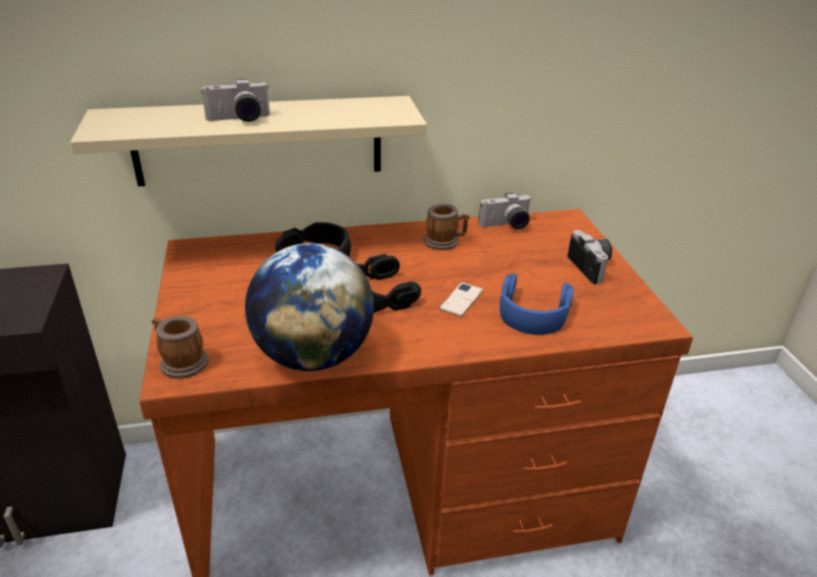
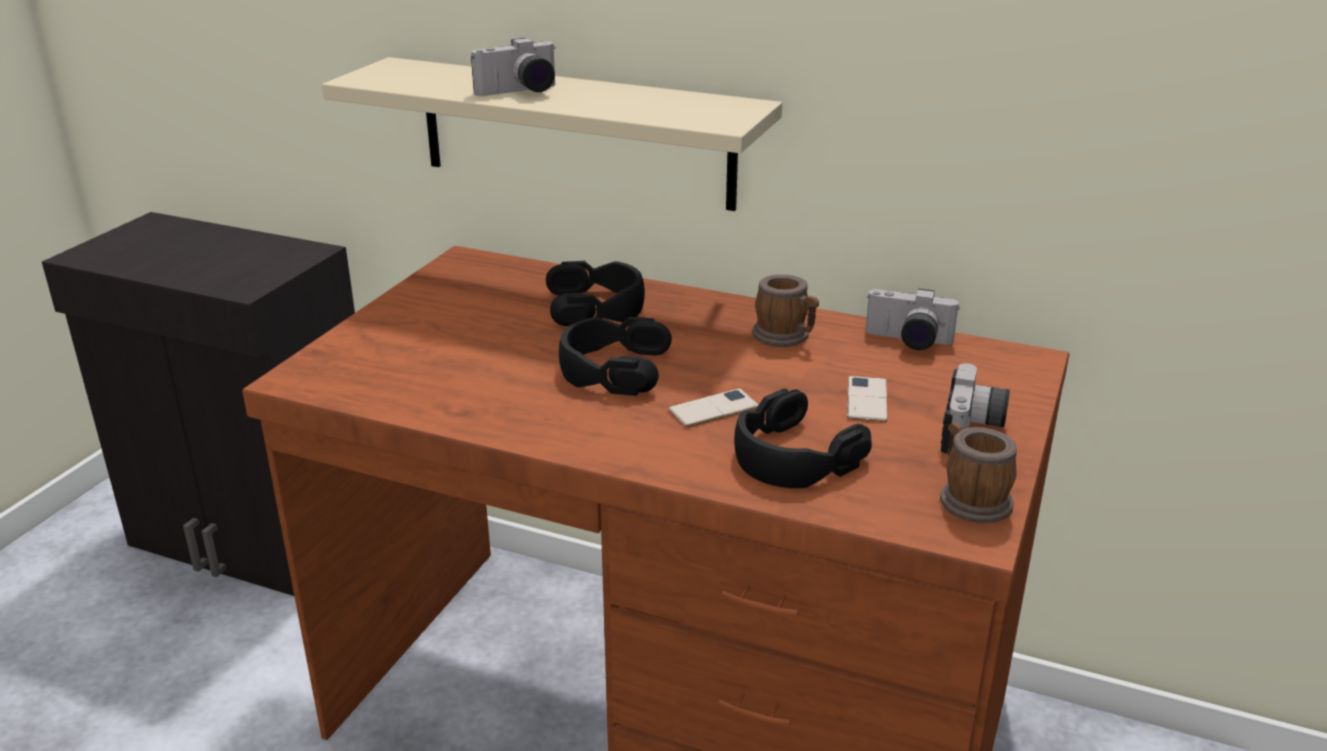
camera: 35 degrees right, 5 degrees down
mug [152,316,208,379] -> mug moved to [940,422,1017,523]
camera [201,79,270,122] -> camera turned 45 degrees counterclockwise [471,38,556,96]
globe [245,243,374,371] -> none
blue headphones [500,274,574,335] -> black headphones [734,389,872,488]
none -> phone [847,376,887,422]

